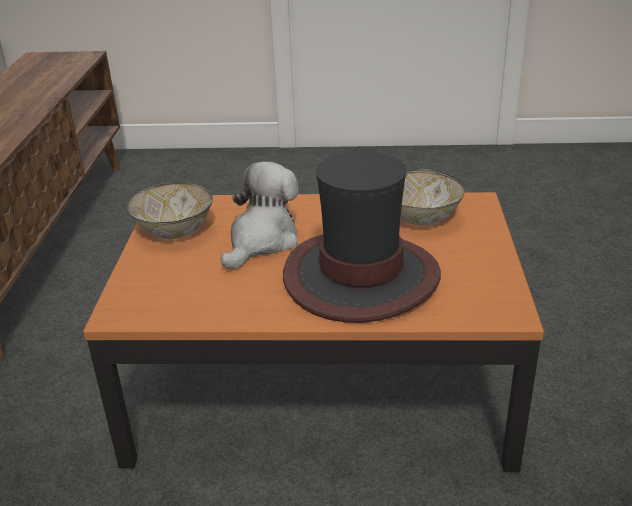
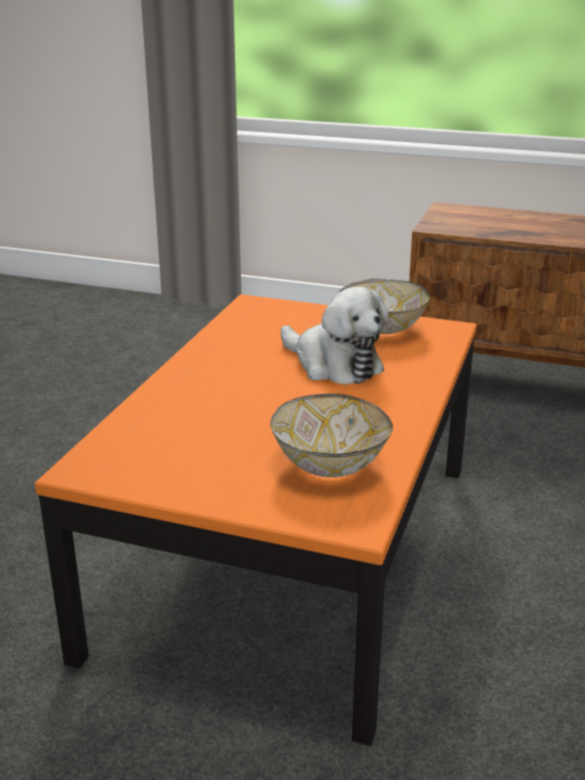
camera: 105 degrees right, 5 degrees down
hat [283,151,441,323] -> none

